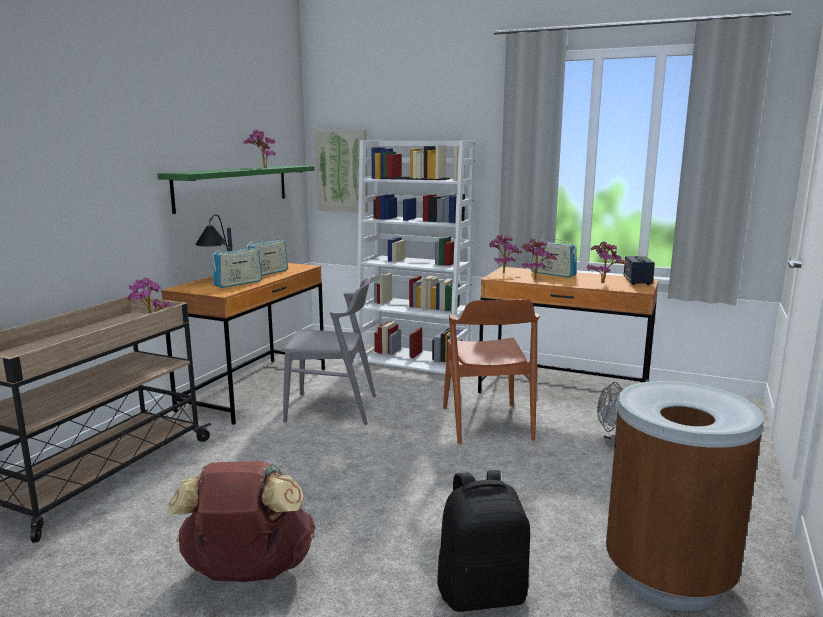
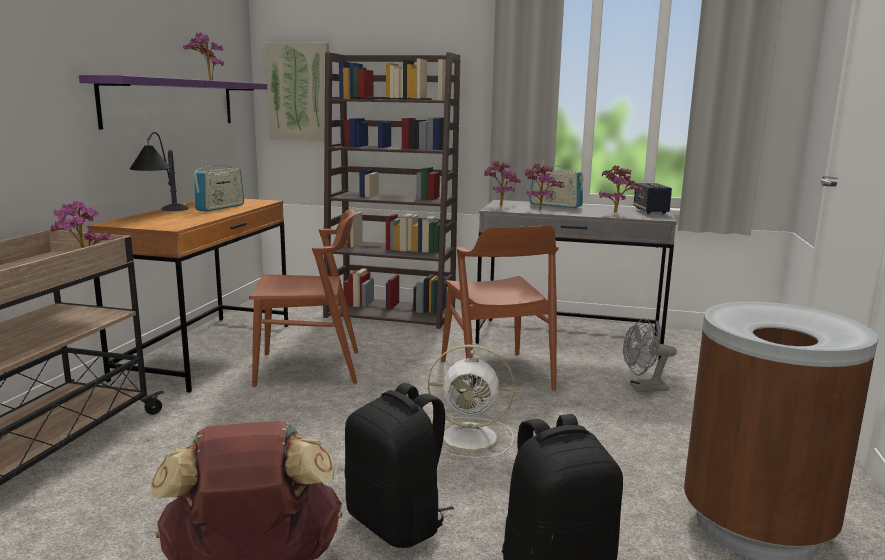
camera: 10 degrees left, 0 degrees up
green shelf [157,165,315,214] -> purple shelf [79,75,267,130]
radio [213,244,262,288] -> none
grey chair [281,278,376,425] -> brown chair [249,209,359,387]
white bookcase [355,141,475,374] -> brown bookcase [323,52,461,329]
brown desk [478,267,659,393] -> grey desk [475,200,676,361]
none -> black backpack [345,383,454,548]
none -> white fan [428,345,515,458]

